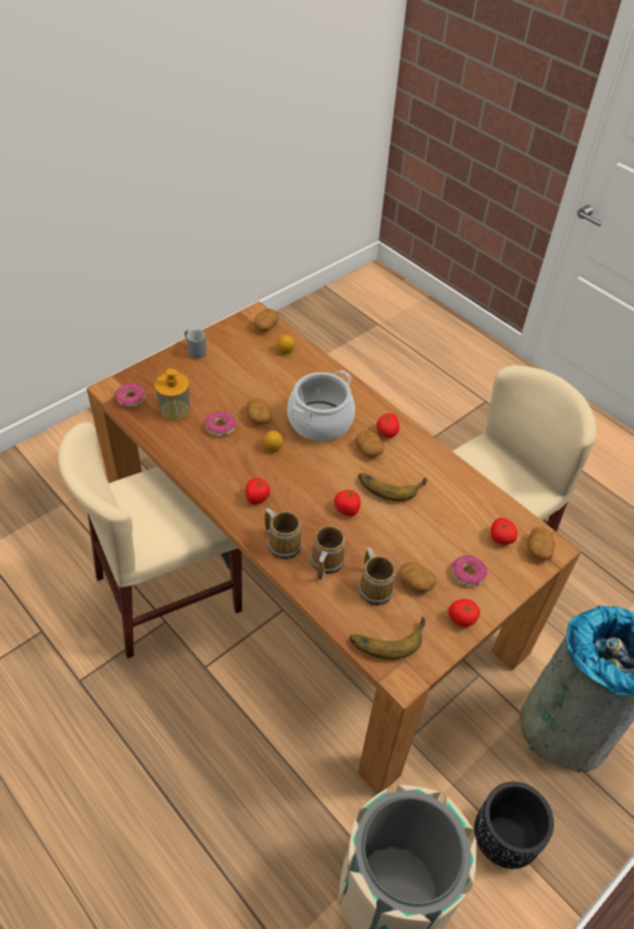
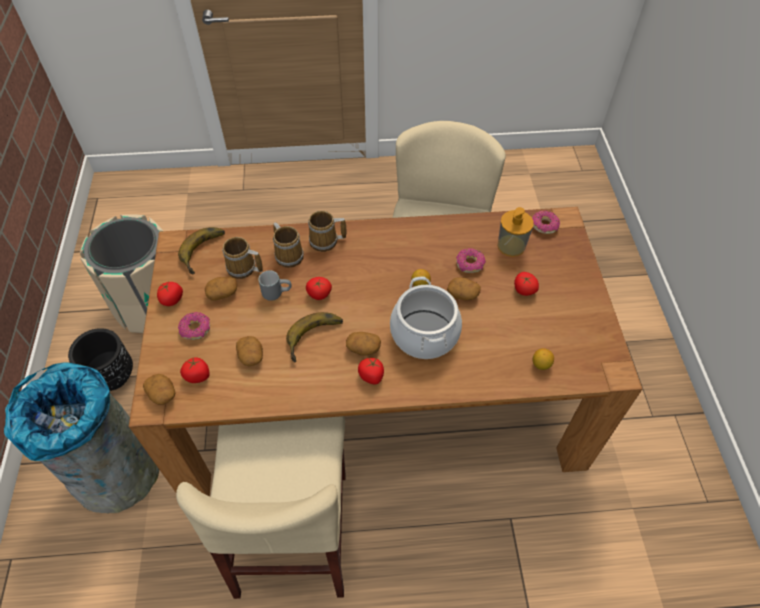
camera: 130 degrees right, 5 degrees up
grey mug [185,329,207,358] -> grey mug moved to [258,270,292,301]
tomato [246,478,270,505] -> tomato moved to [514,272,539,296]
potato [254,309,279,332] -> potato moved to [236,336,263,366]

